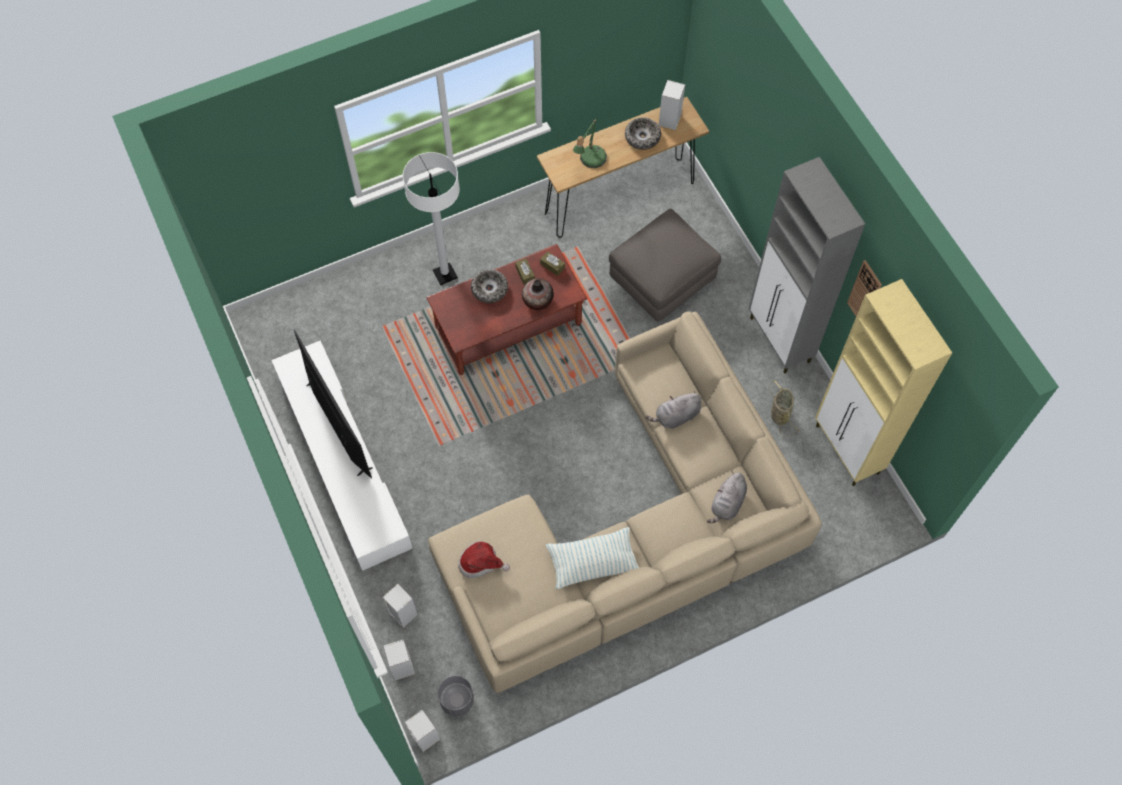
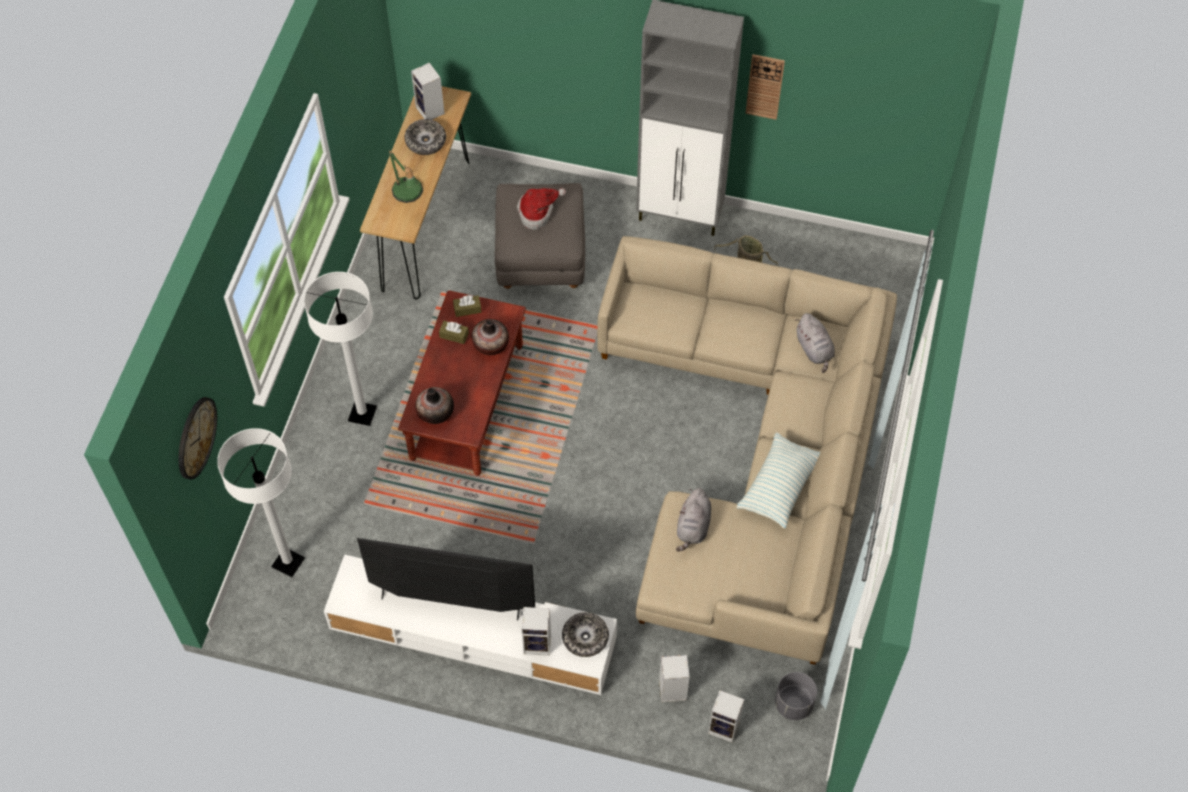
camera: 50 degrees left, 5 degrees down
speaker [405,710,440,752] -> speaker moved to [522,607,551,656]
hat [458,541,510,578] -> hat moved to [517,188,566,230]
bowl [471,269,508,303] -> bowl moved to [562,612,609,657]
grey plush toy [646,391,702,429] -> grey plush toy moved to [676,488,711,552]
beige cabinet [815,279,952,486] -> none
none -> wall clock [179,397,217,480]
none -> white floor lamp [217,428,305,577]
none -> vase [415,387,454,424]

